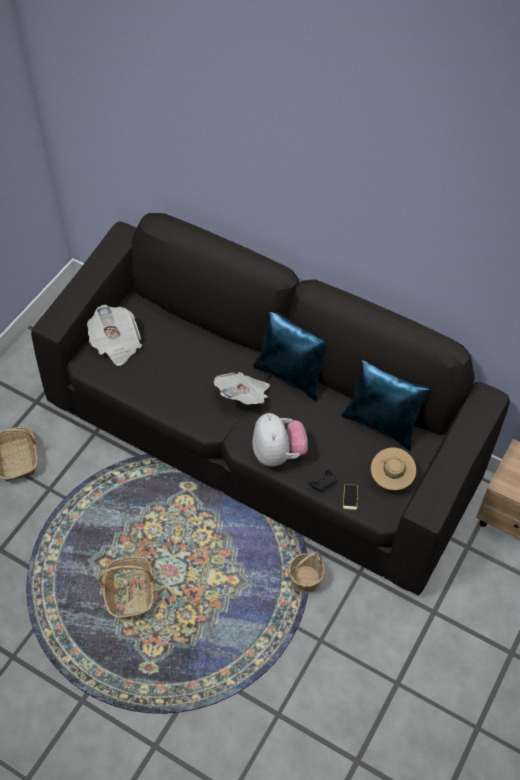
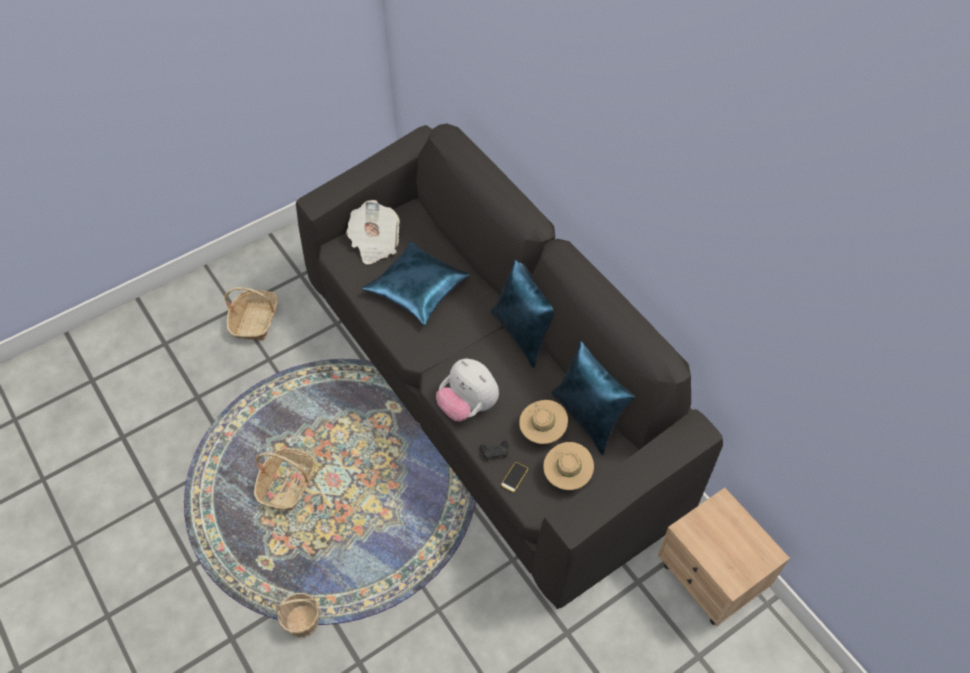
camera: 25 degrees right, 0 degrees up
newspaper [214,372,270,405] -> none
plush toy [252,413,308,467] -> plush toy turned 120 degrees clockwise [436,359,499,422]
basket [288,551,325,593] -> basket moved to [276,593,319,638]
none -> blue pillow [362,242,470,326]
none -> beige hat [519,400,568,444]

